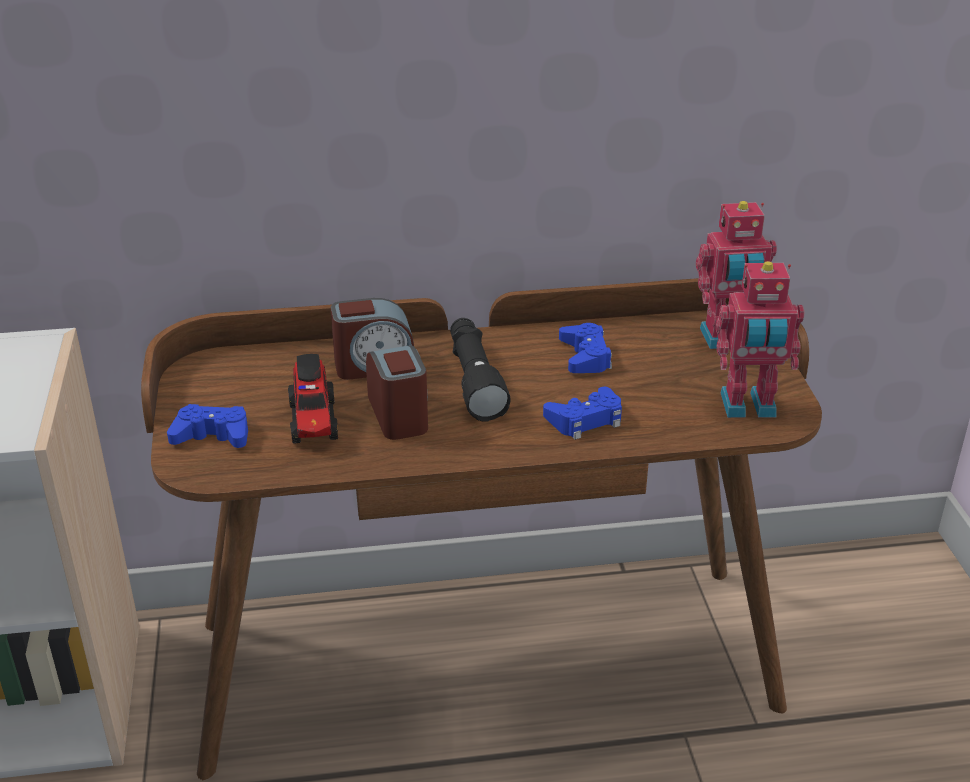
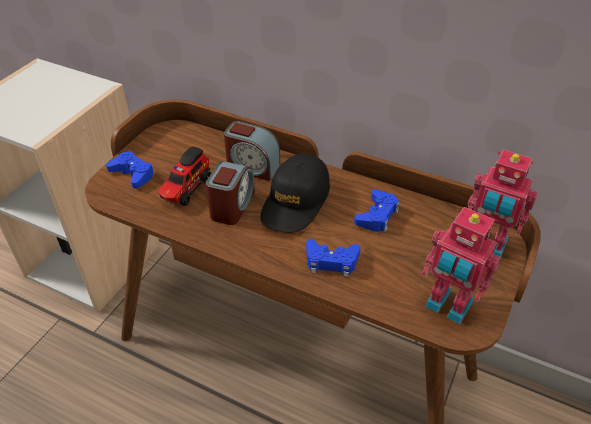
camera: 35 degrees right, 10 degrees up
black flashlight [450,318,511,422] -> black cap [261,154,330,233]

